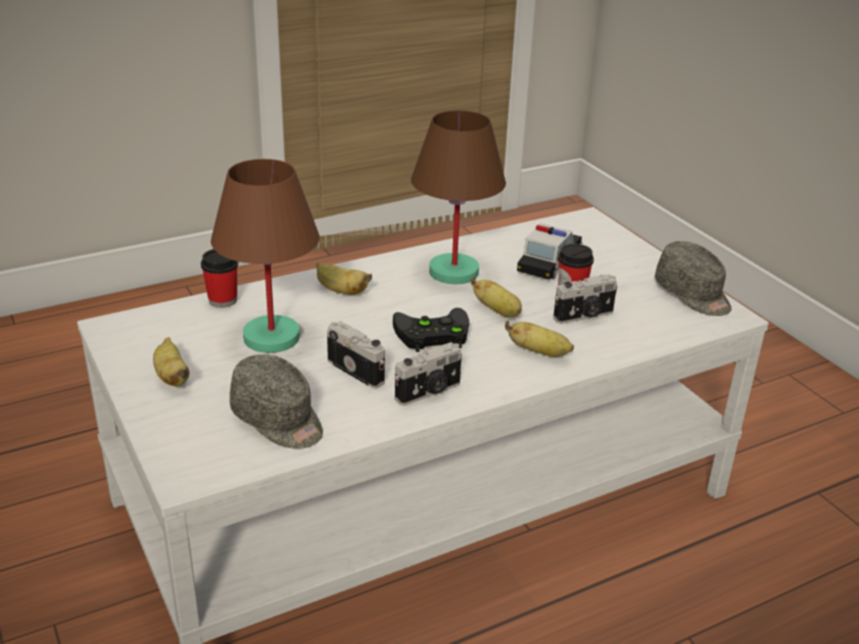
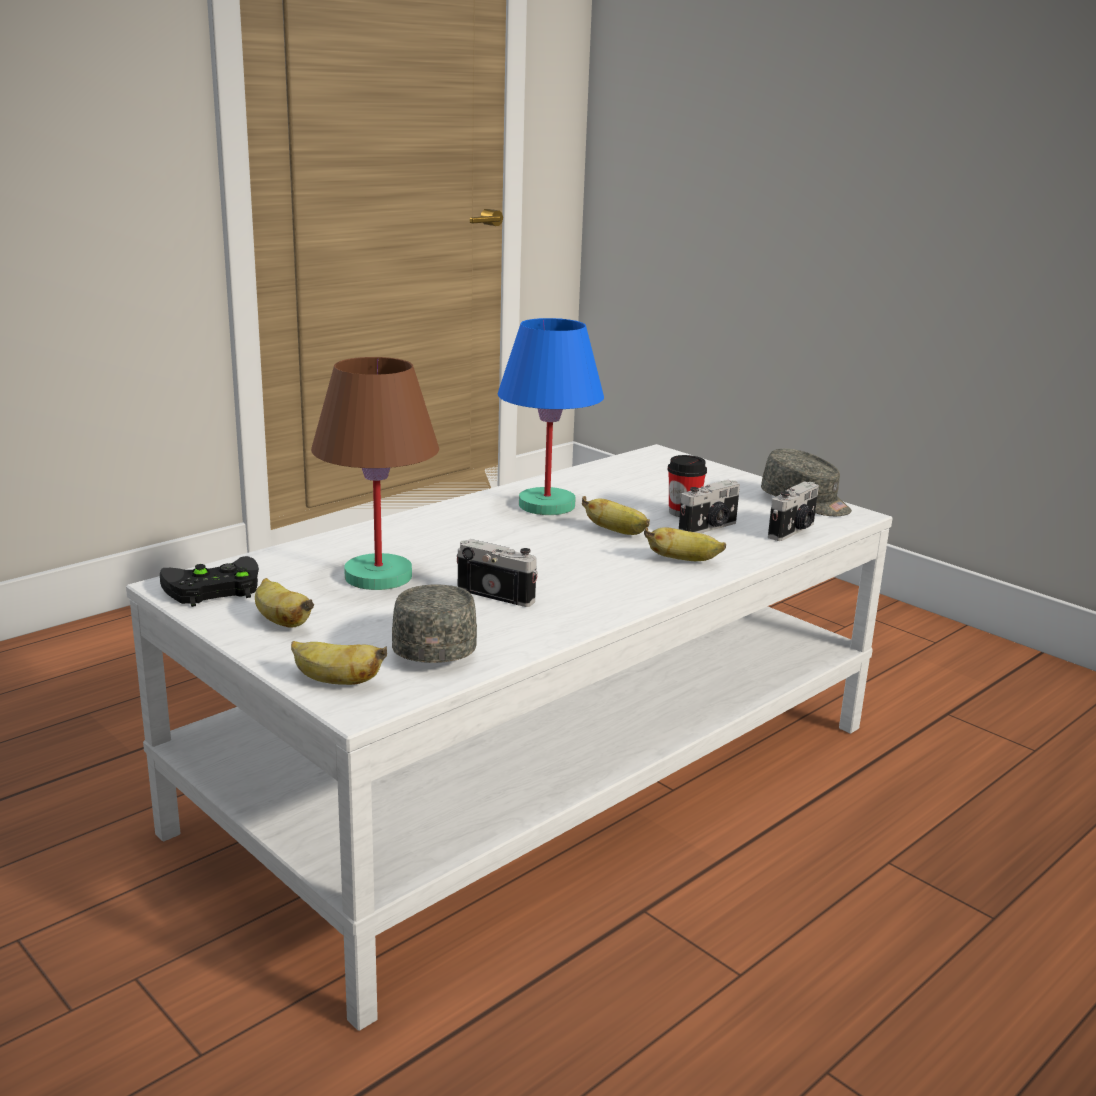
camera: 15 degrees left, 10 degrees down
cup [201,249,238,308] -> none
grey cap [230,354,323,449] -> grey cap turned 120 degrees counterclockwise [392,585,477,663]
banana [316,262,372,295] -> banana moved to [291,641,387,685]
black game controller [393,308,469,352] -> black game controller moved to [160,556,259,607]
camera [395,342,462,406] -> camera moved to [768,481,819,541]
brown table lamp [411,110,506,284] -> blue table lamp [498,318,604,515]
toy car [517,224,582,280] -> none

